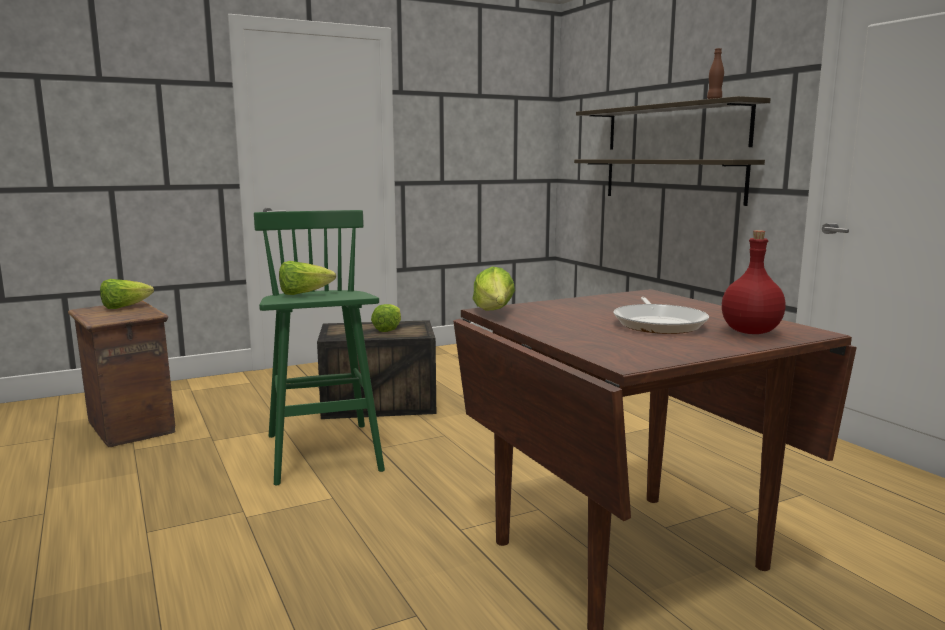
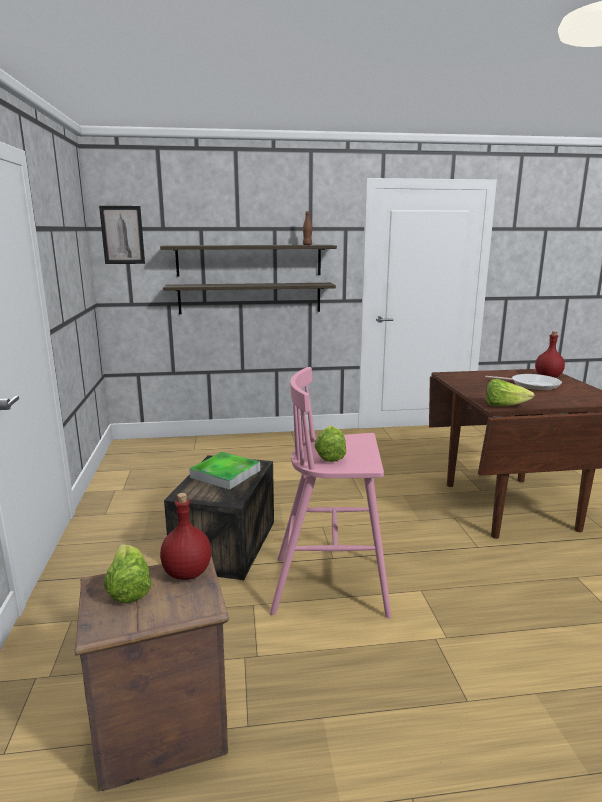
camera: 70 degrees left, 5 degrees up
green stool [254,210,385,485] -> pink stool [270,367,391,618]
lettuce [371,304,401,332] -> tray [189,452,260,490]
none -> picture [99,206,145,264]
none -> red bottle [160,493,211,580]

